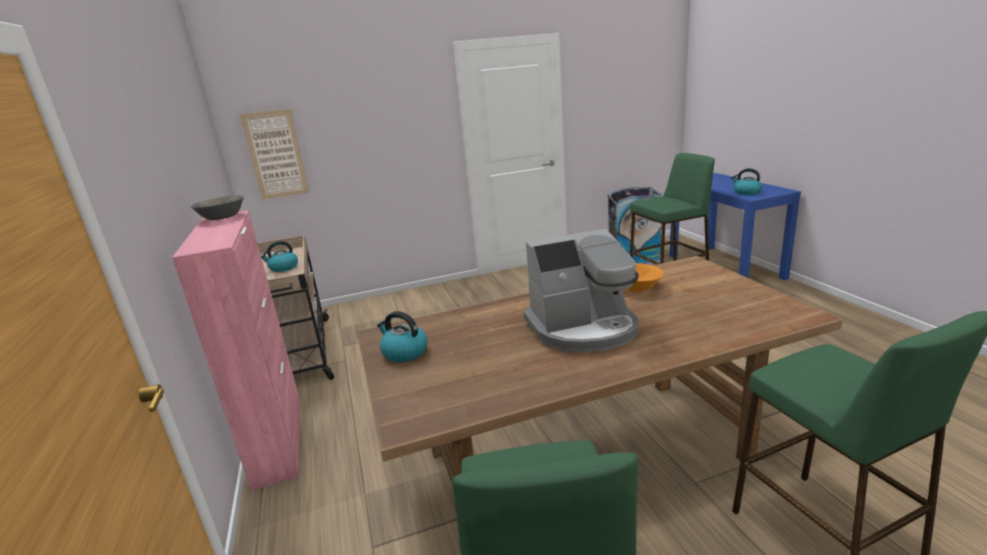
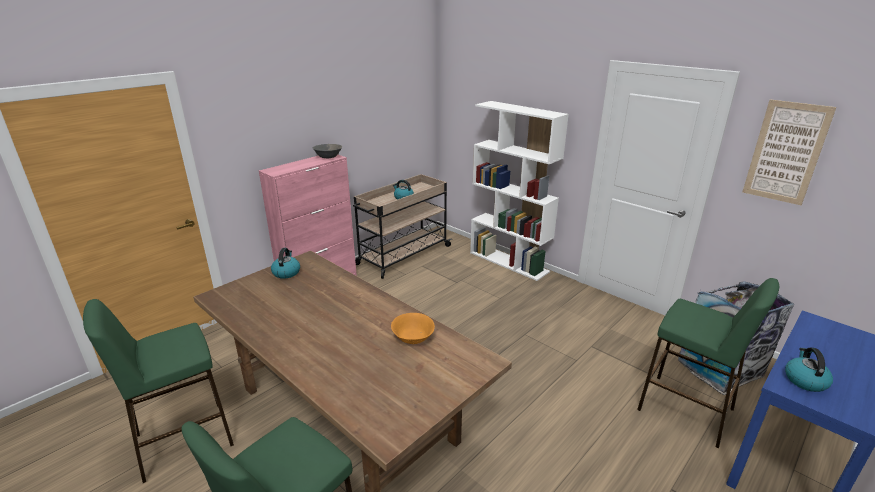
camera: 60 degrees right, 5 degrees up
picture [240,109,310,200] -> picture moved to [743,99,836,205]
coffee machine [523,229,639,353] -> none
none -> white bookcase [470,101,569,281]

